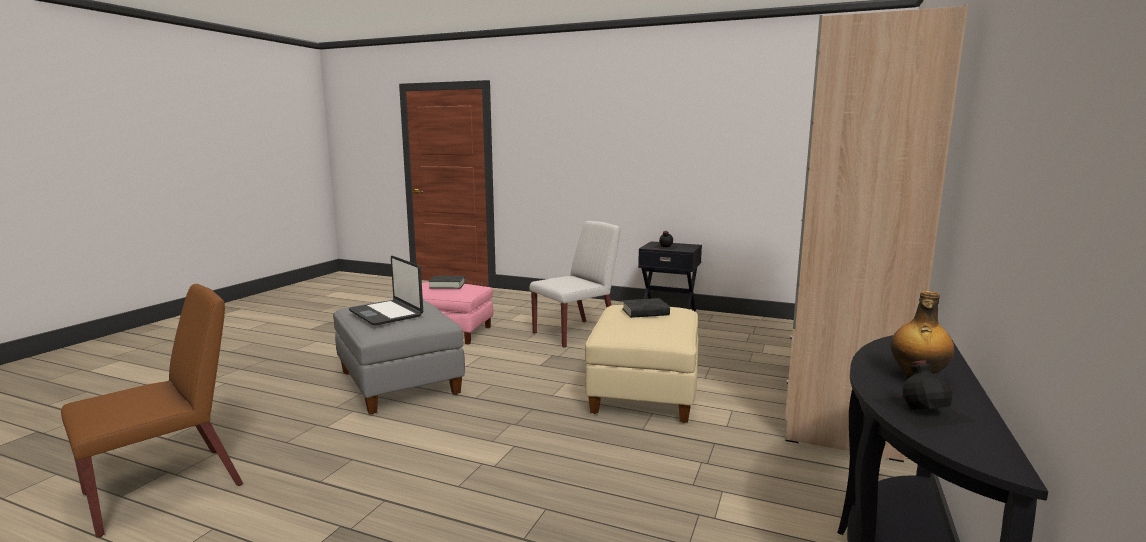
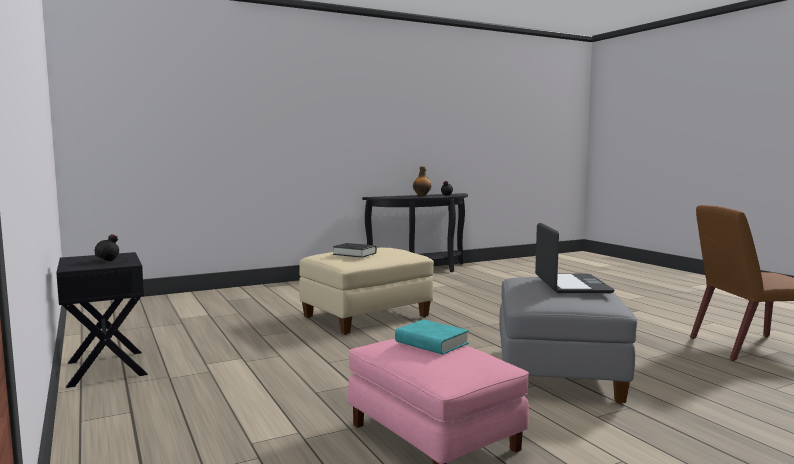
camera: 140 degrees left, 5 degrees down
black book [429,276,465,289] -> turquoise book [395,319,469,355]
white chair [529,221,621,348] -> none
beige wardrobe [785,4,968,462] -> none

